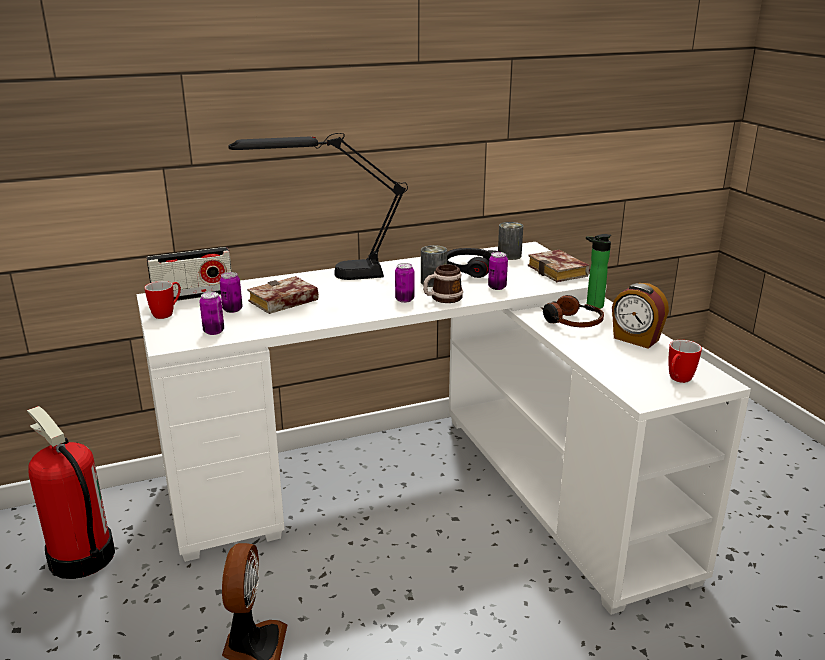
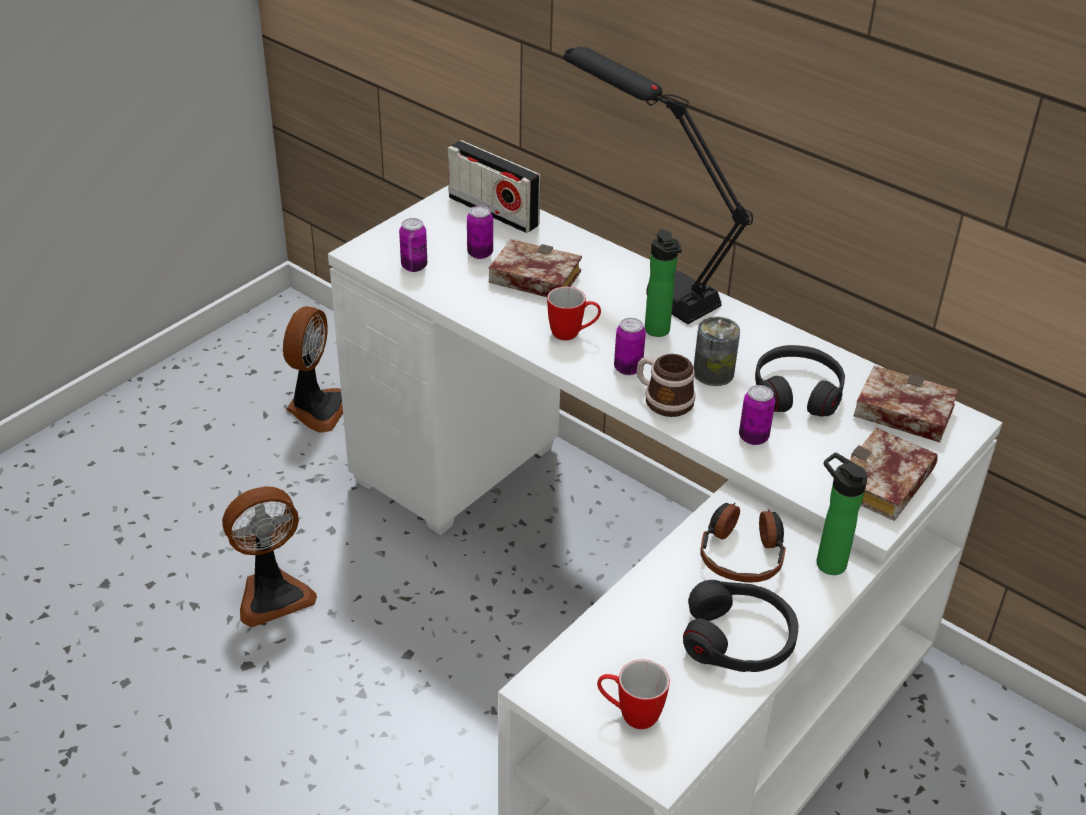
camera: 60 degrees right, 15 degrees up
fire extinguisher [26,406,115,579] -> fan [283,306,343,433]
mug [144,281,181,319] -> mug moved to [547,286,601,340]
can [498,222,523,260] -> book [854,366,959,442]
alarm clock [612,283,669,349] -> black headphones [683,580,798,672]
none -> bottle [644,229,682,337]

